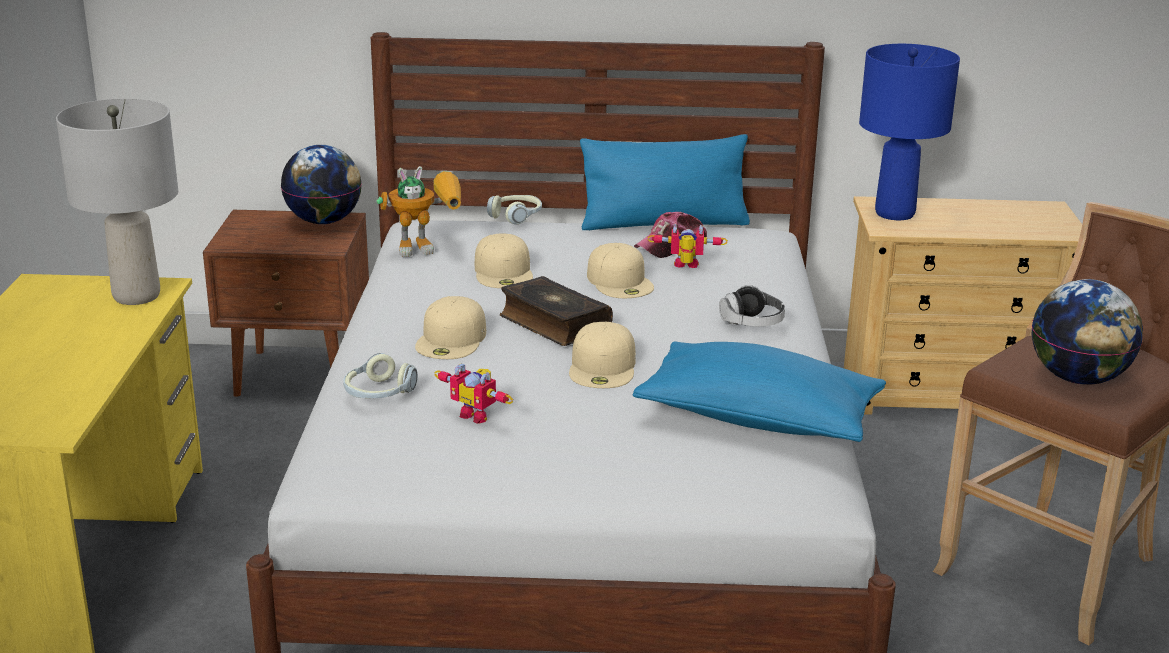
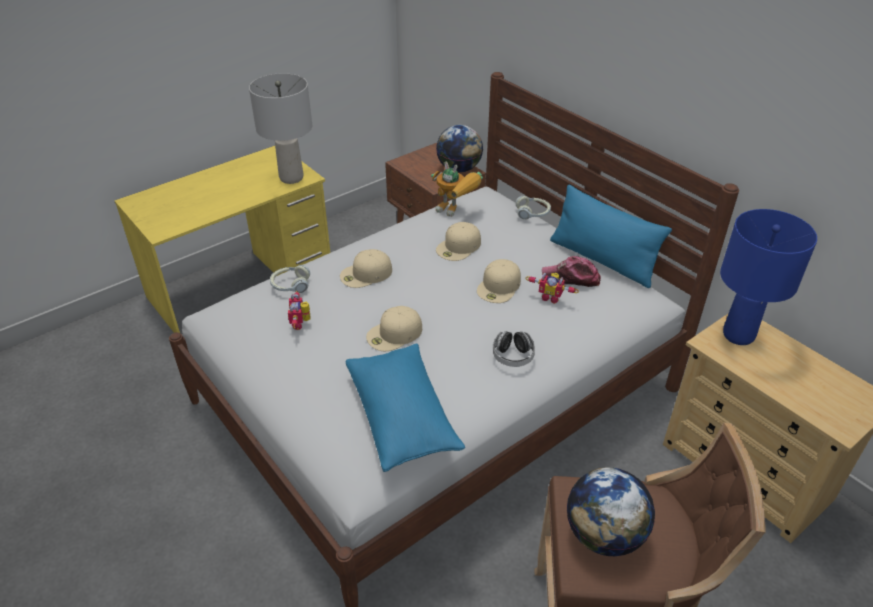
camera: 50 degrees right, 15 degrees up
book [500,276,613,346] -> none
toy robot [647,224,728,268] -> toy robot turned 150 degrees clockwise [525,273,579,303]

